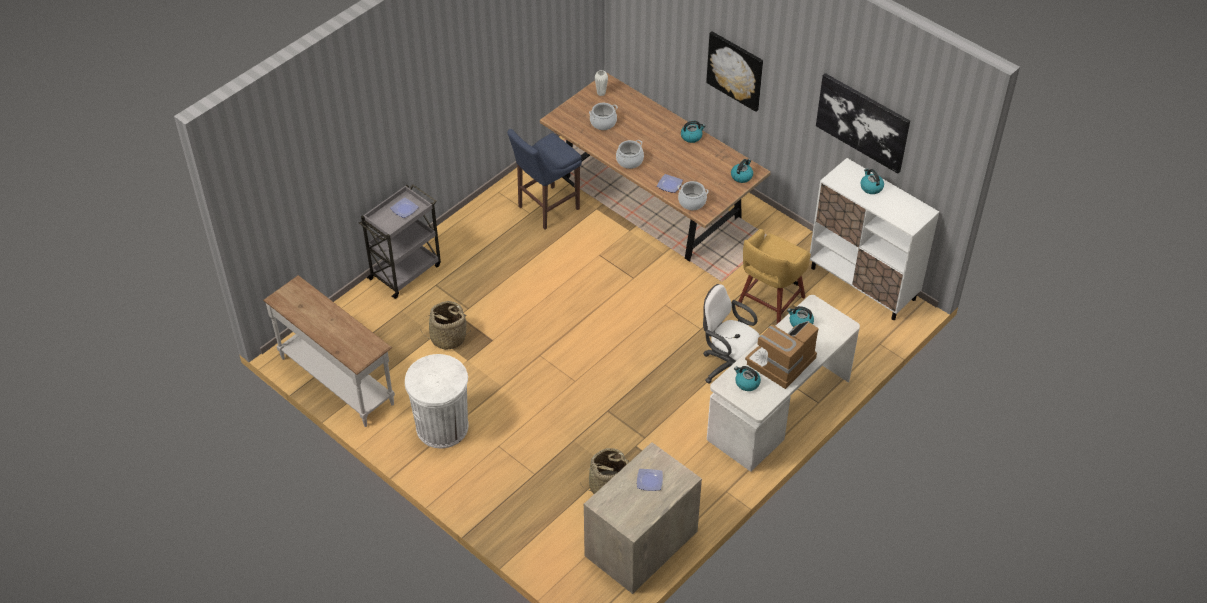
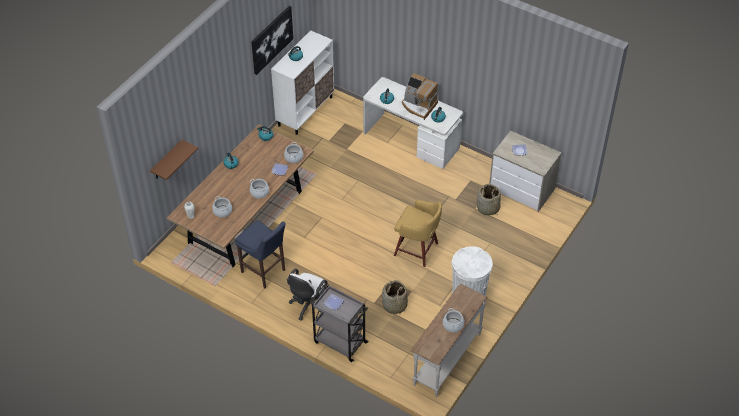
camera: 100 degrees left, 0 degrees up
white office chair [703,284,760,384] -> white office chair moved to [287,269,327,321]
picture [706,32,763,112] -> none
yellow stool [737,229,811,324] -> yellow stool moved to [394,200,442,267]
none -> brown shelf [150,140,199,180]
none -> cooking pot [443,308,464,333]

